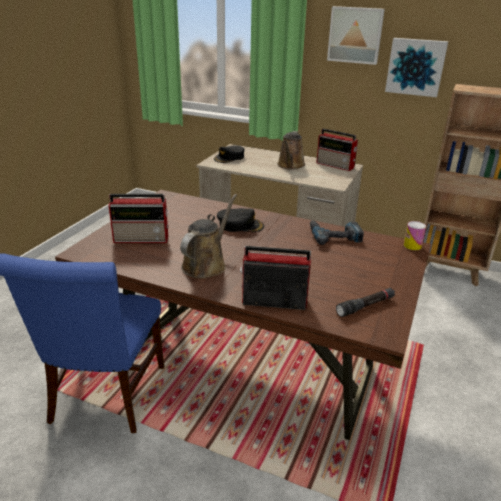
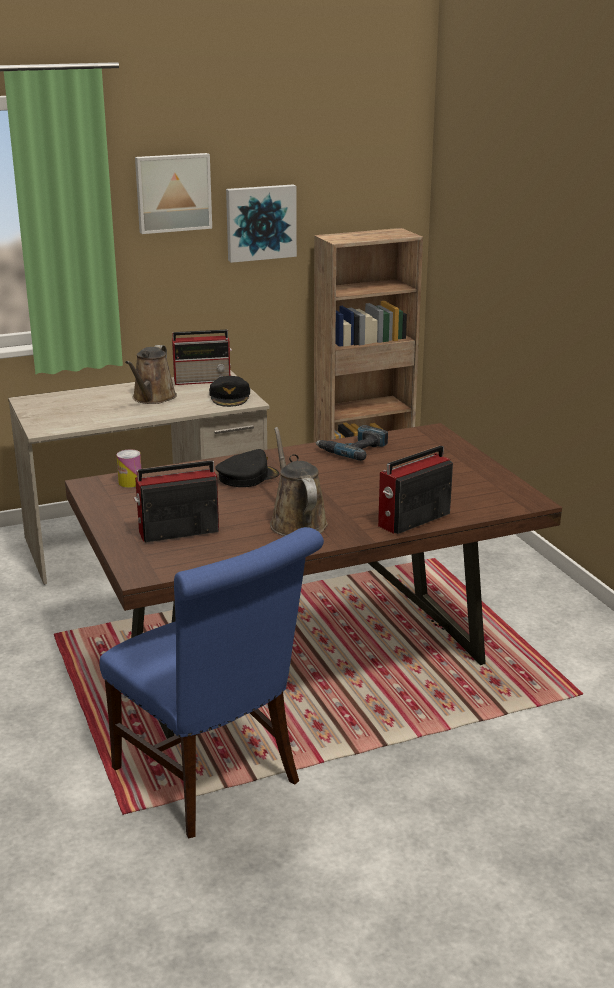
camera: 45 degrees left, 5 degrees down
radio [109,194,169,243] -> radio turned 150 degrees counterclockwise [134,460,219,542]
black cap [214,145,245,163] -> black cap moved to [209,376,250,407]
brown watering can [277,131,305,170] -> brown watering can turned 45 degrees clockwise [125,345,177,404]
black flashlight [336,288,395,317] -> none
can [404,221,426,250] -> can moved to [116,449,141,488]

